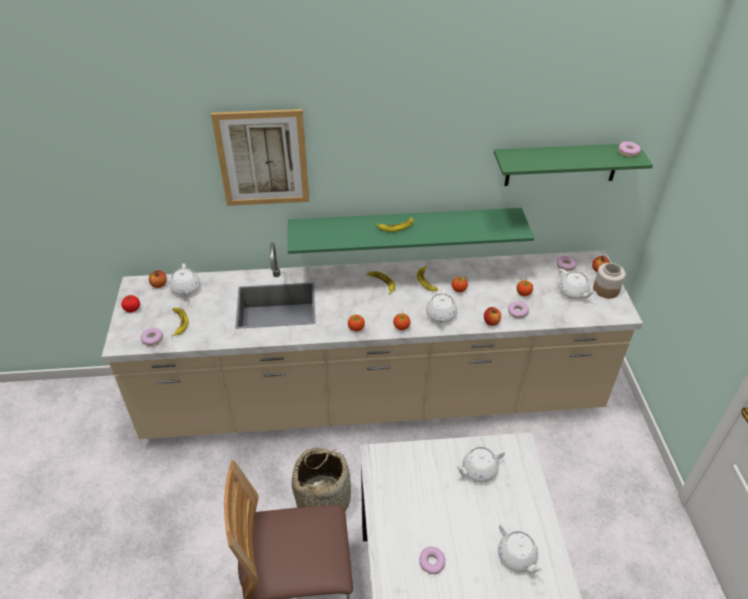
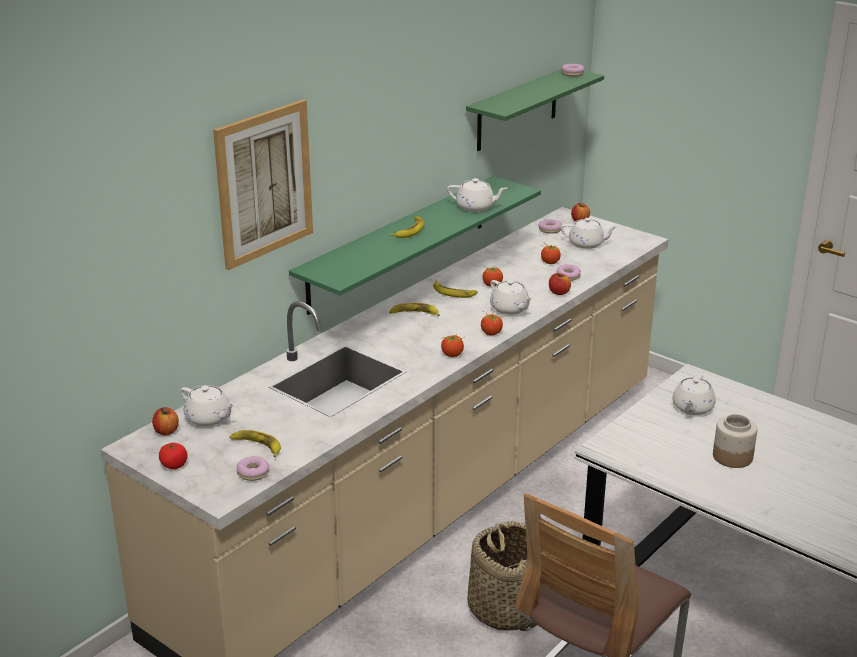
camera: 45 degrees left, 15 degrees down
donut [420,547,445,574] -> none
white teapot [498,523,544,574] -> white teapot moved to [447,178,508,212]
jar [593,263,626,298] -> jar moved to [713,414,757,468]

